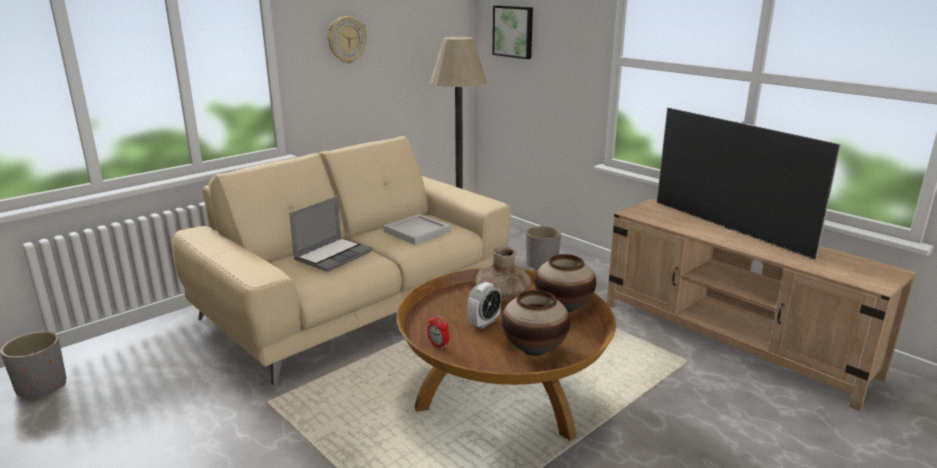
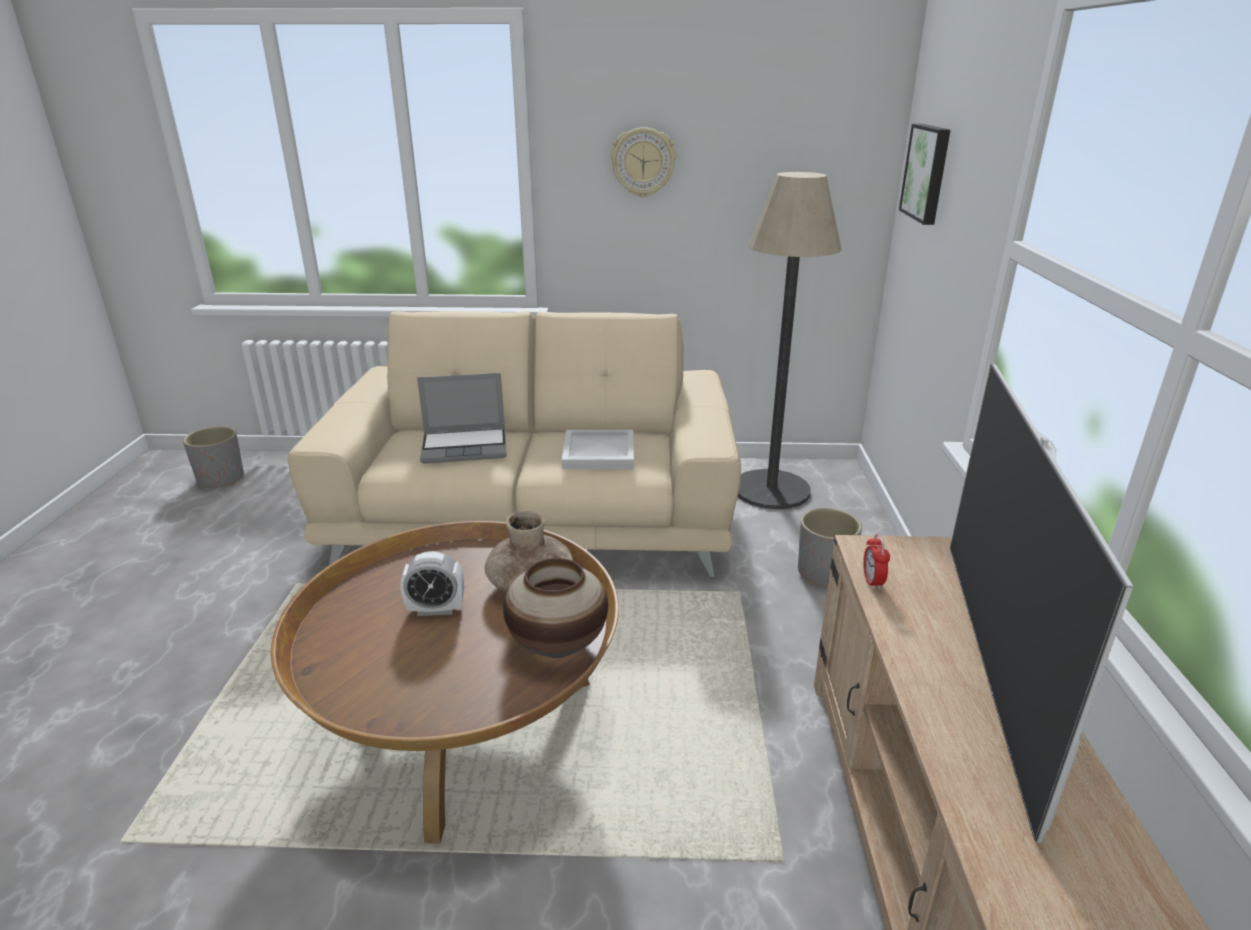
camera: 45 degrees right, 5 degrees up
alarm clock [427,314,449,349] -> alarm clock moved to [863,534,890,590]
vase [501,290,570,356] -> none

